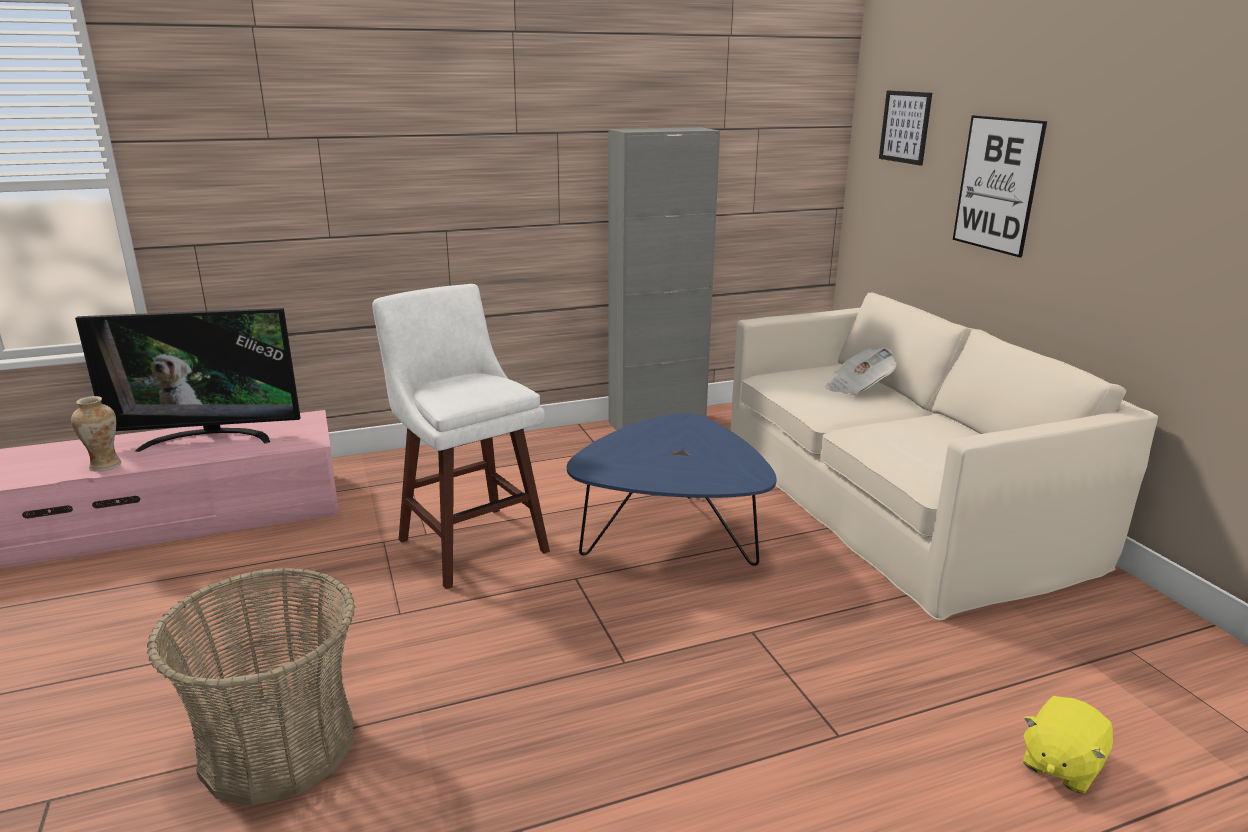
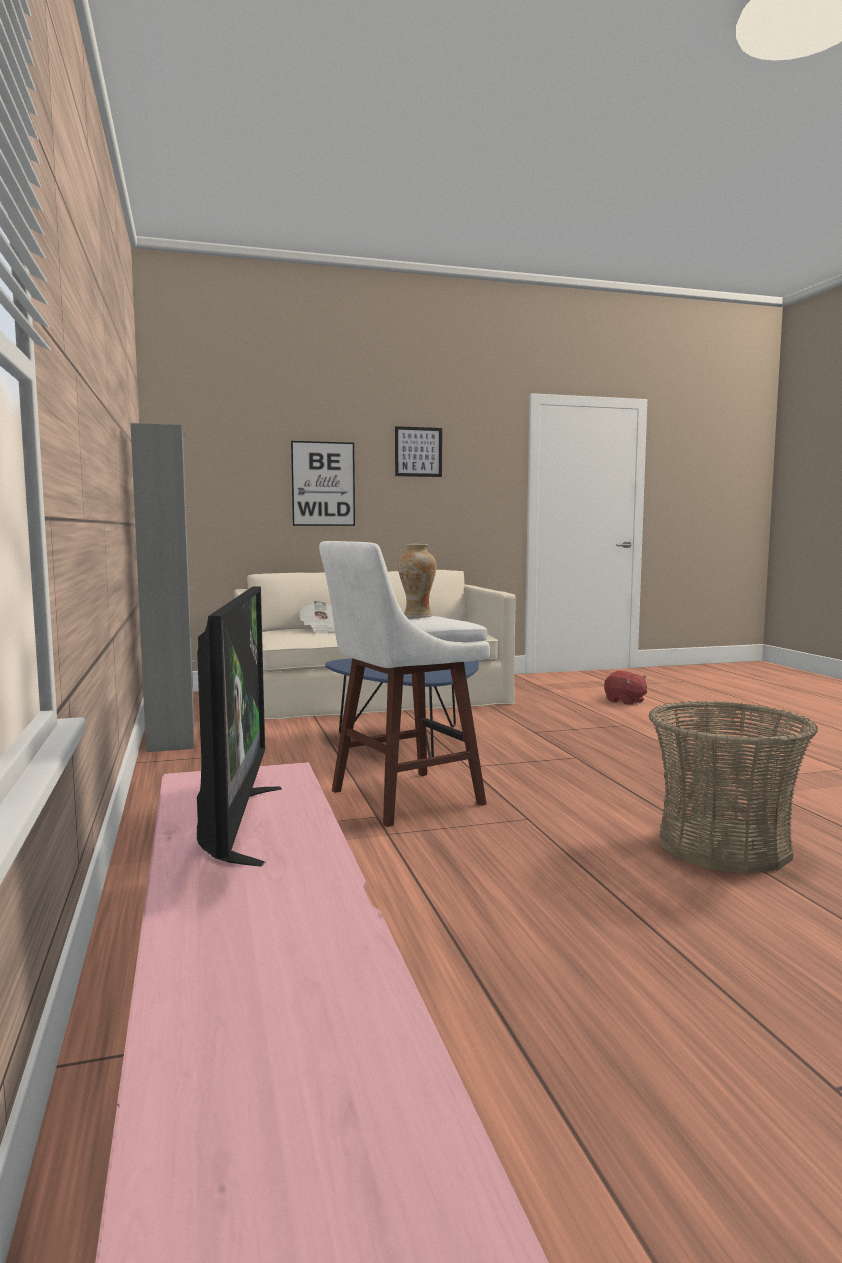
camera: 85 degrees left, 15 degrees down
vase [71,396,121,471] -> vase moved to [398,544,436,618]
picture [879,91,932,166] -> picture moved to [395,426,442,477]
yellow plush toy [1023,696,1113,794] -> red plush toy [604,671,647,705]

